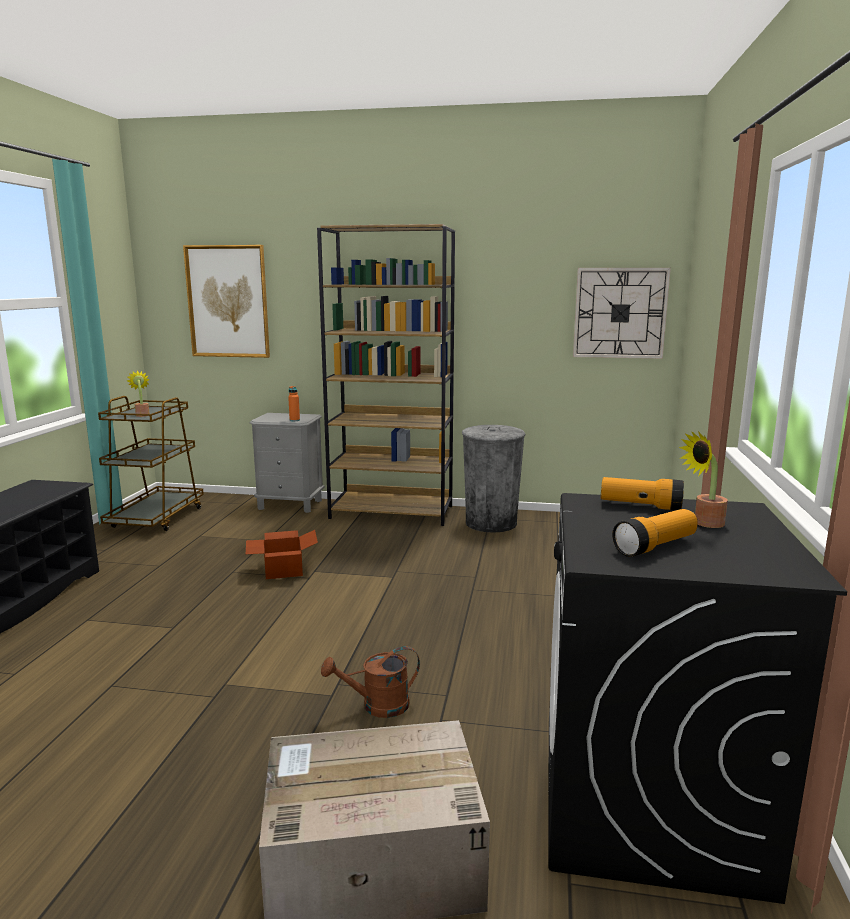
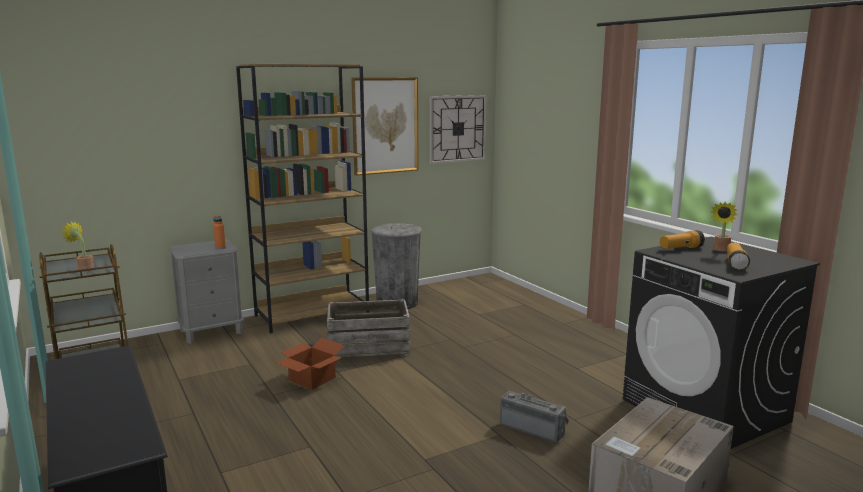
camera: 40 degrees left, 0 degrees up
picture [183,245,270,358] -> picture moved to [351,77,419,176]
brown watering can [321,646,420,718] -> radio [500,391,569,442]
none -> crate [327,299,410,357]

